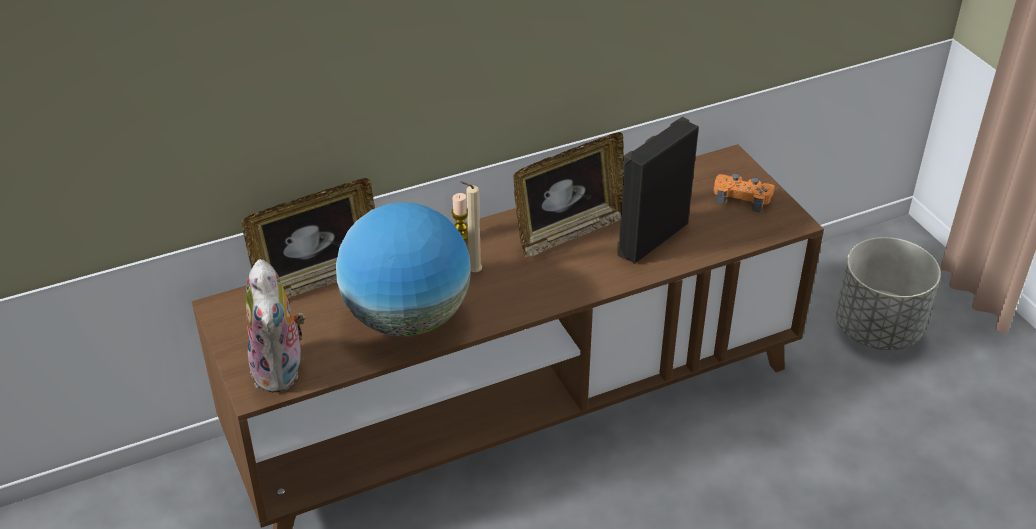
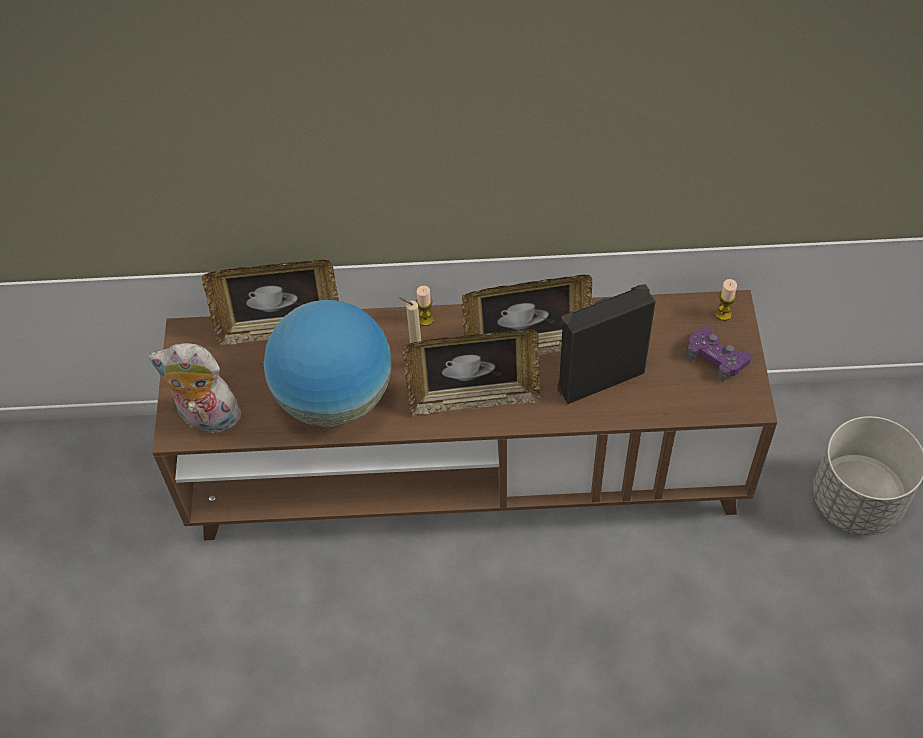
camera: 25 degrees right, 15 degrees up
plush toy [245,259,306,393] -> plush toy turned 90 degrees clockwise [148,343,244,433]
orange game controller [713,173,775,213] -> purple game controller [686,326,752,382]
none -> picture frame [403,329,540,415]
none -> candle [715,279,737,321]

